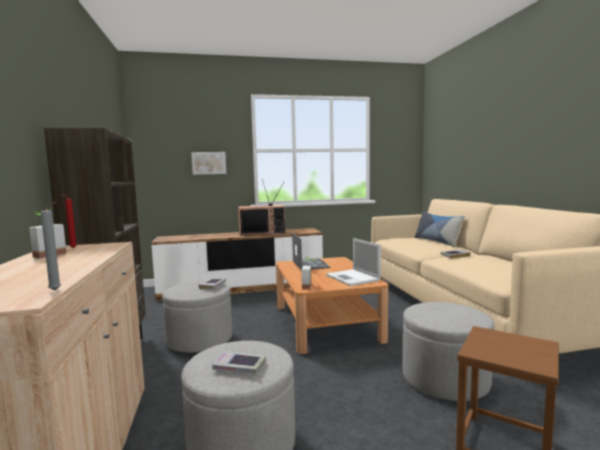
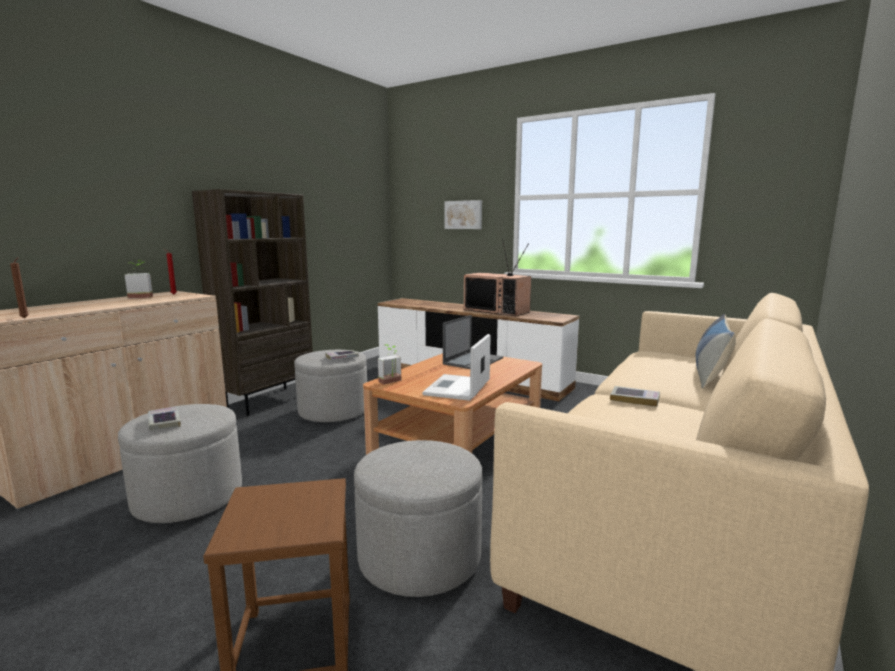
camera: 45 degrees right, 5 degrees up
grey candle [41,201,61,291] -> brown candle [10,257,29,318]

